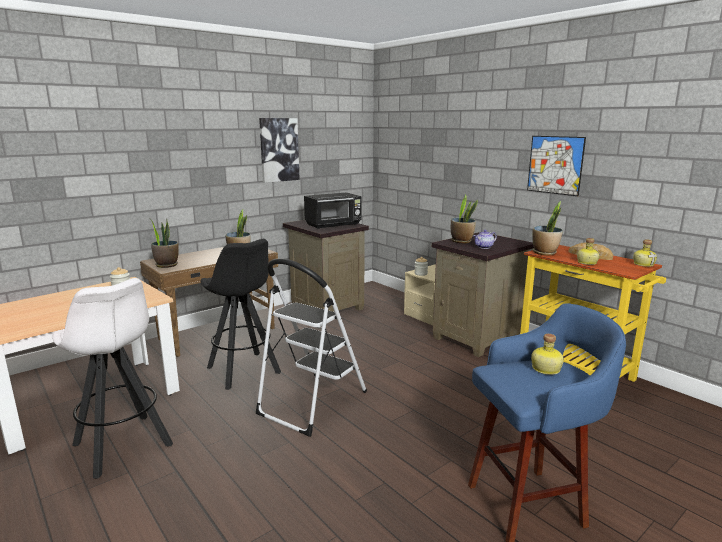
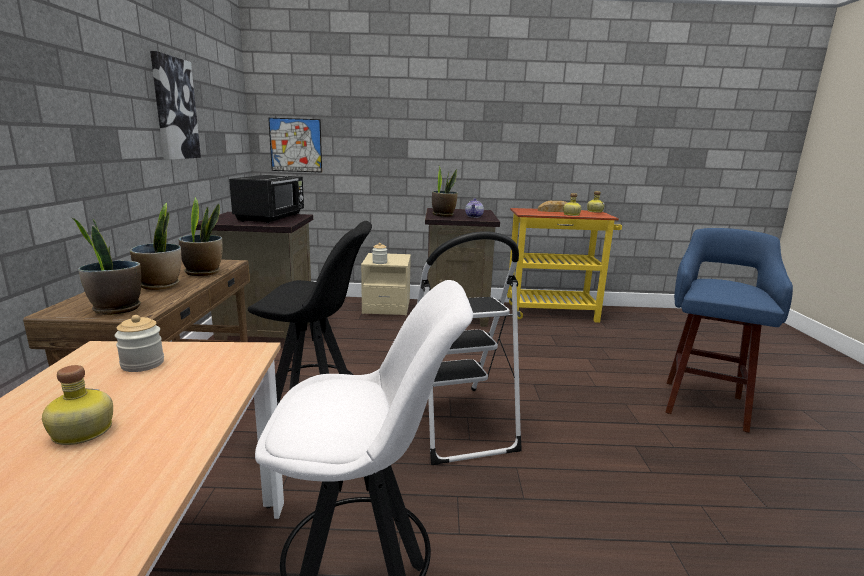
camera: 50 degrees left, 0 degrees up
picture [527,136,586,196] -> picture moved to [268,118,322,172]
bottle [531,334,564,375] -> bottle moved to [42,365,113,445]
potted plant [532,201,563,255] -> potted plant moved to [130,203,181,290]

